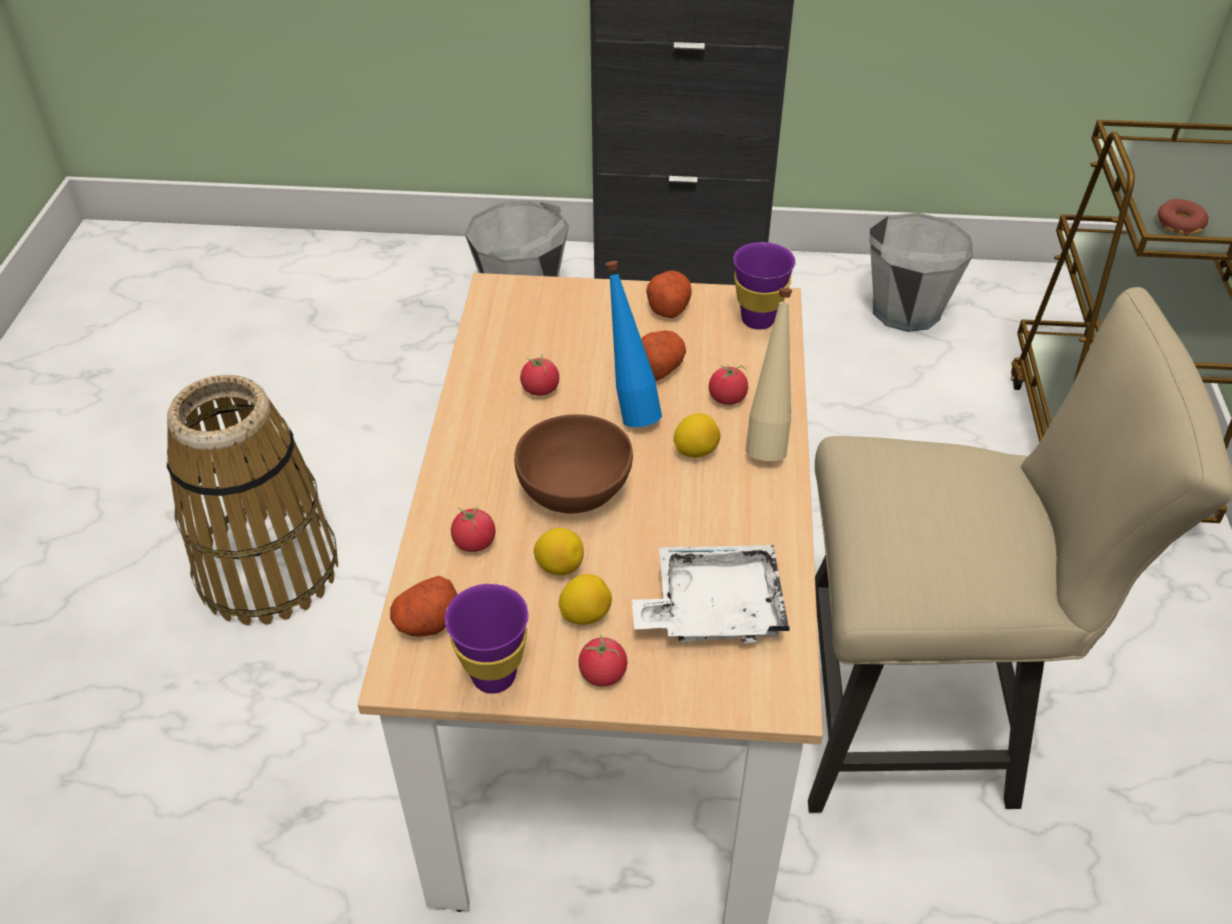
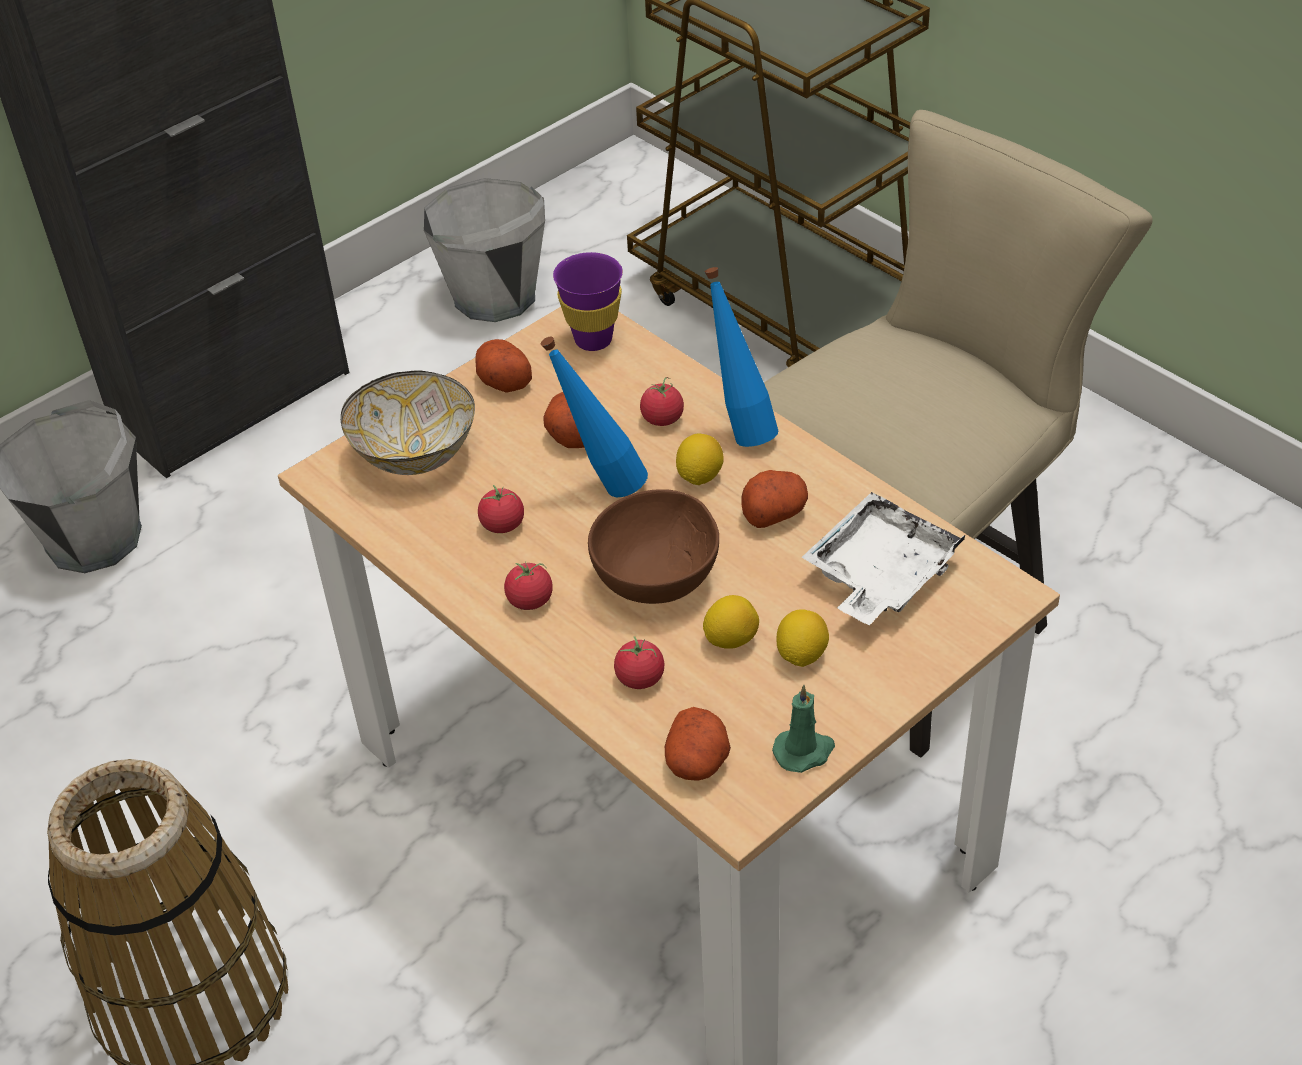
camera: 45 degrees left, 0 degrees up
purple cup [445,584,529,693] -> green candle [772,685,835,773]
tomato [578,635,627,686] -> tomato moved to [504,562,553,610]
beige bottle [746,288,792,461] -> blue bottle [705,267,778,447]
donut [1158,199,1208,236] -> none
none -> bowl [341,370,475,475]
none -> potato [742,470,808,528]

